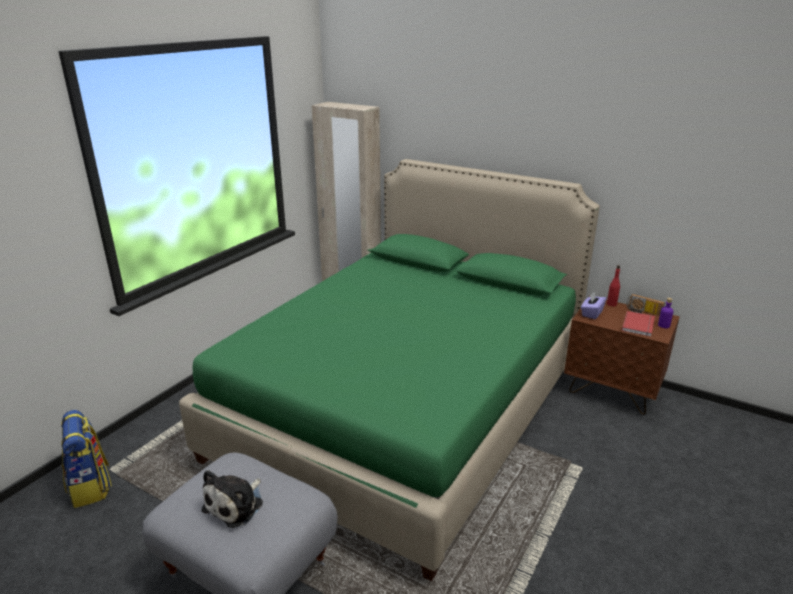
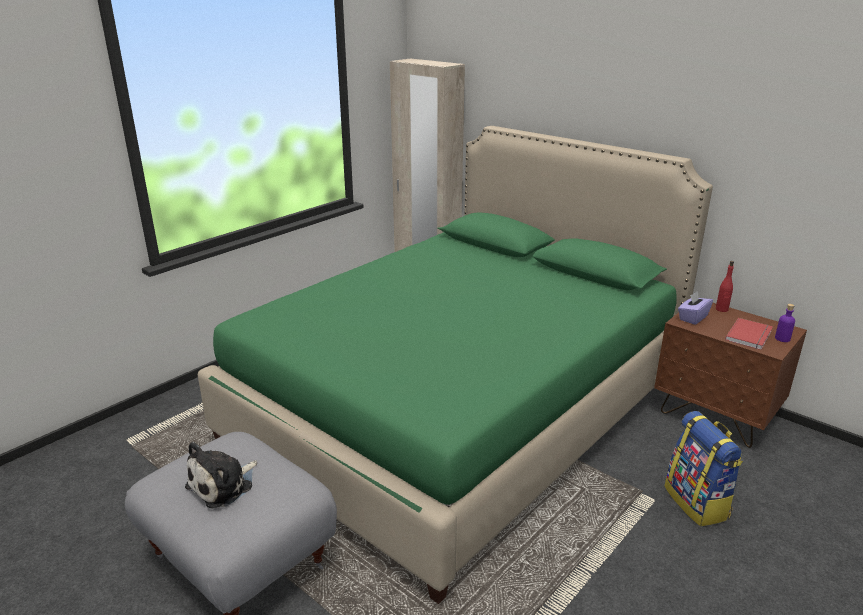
camera: 10 degrees right, 0 degrees up
backpack [61,410,112,508] -> backpack moved to [665,411,743,527]
radio [627,294,665,316] -> none

